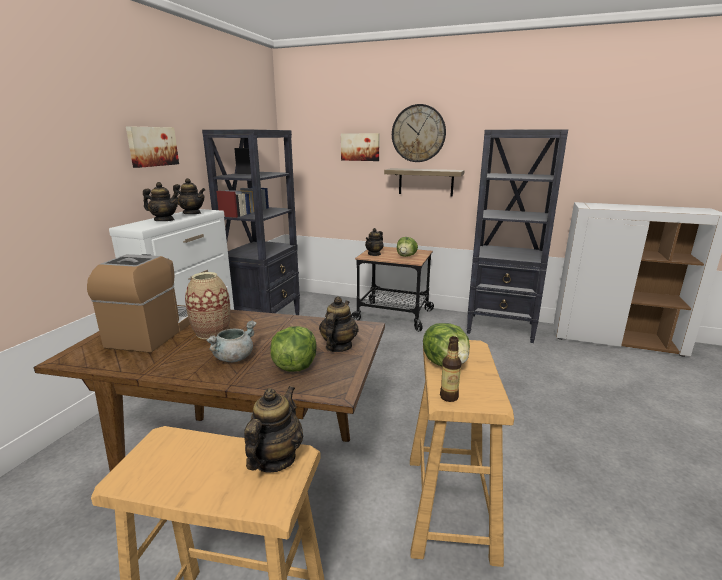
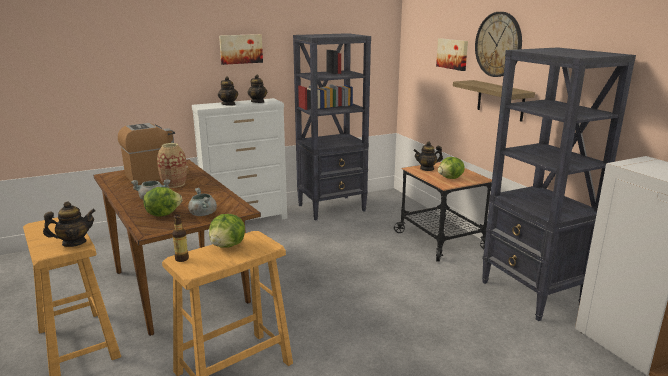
camera: 45 degrees right, 0 degrees up
teapot [319,296,359,352] -> grey cooking pot [188,188,217,216]

